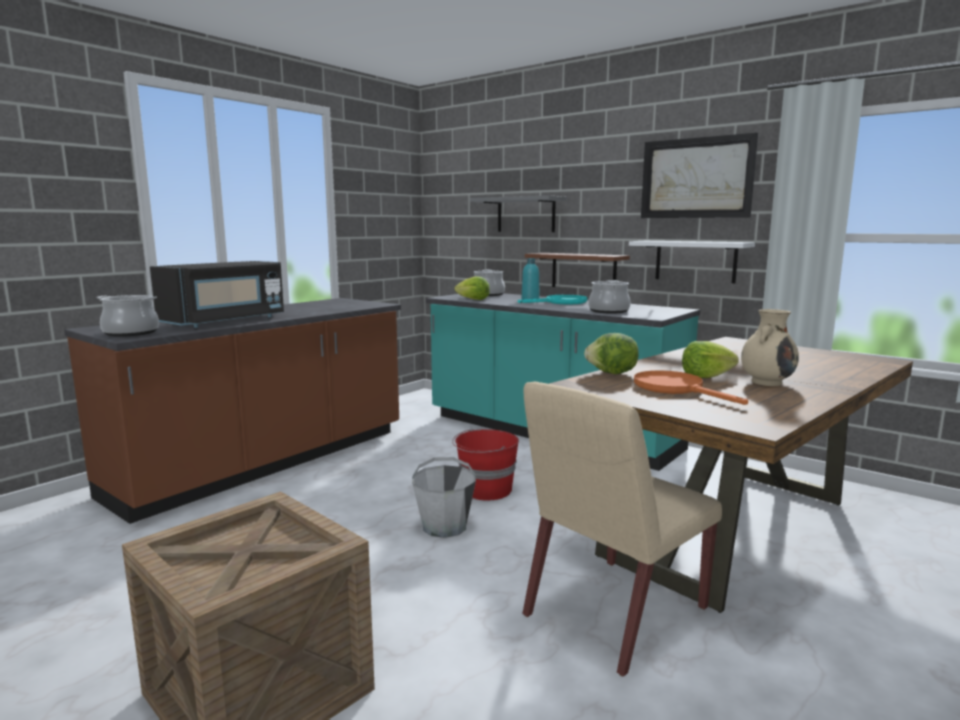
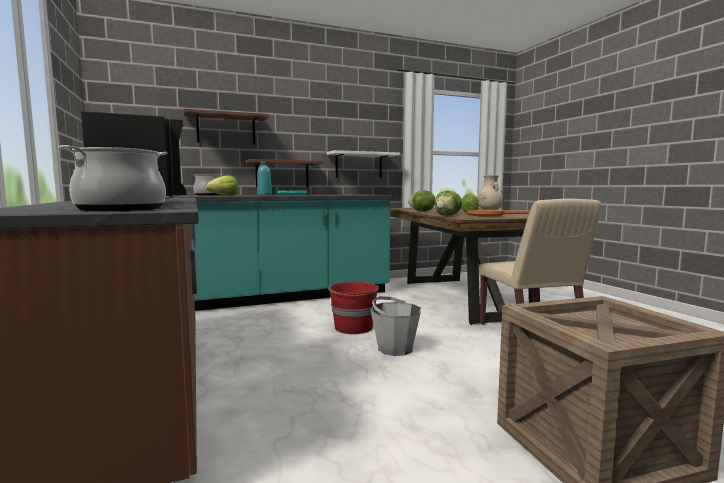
camera: 60 degrees left, 5 degrees down
grey shelf [470,195,567,232] -> brown shelf [184,109,269,145]
cooking pot [588,280,631,314] -> none
picture [641,133,758,218] -> none
none -> lettuce [408,190,435,212]

